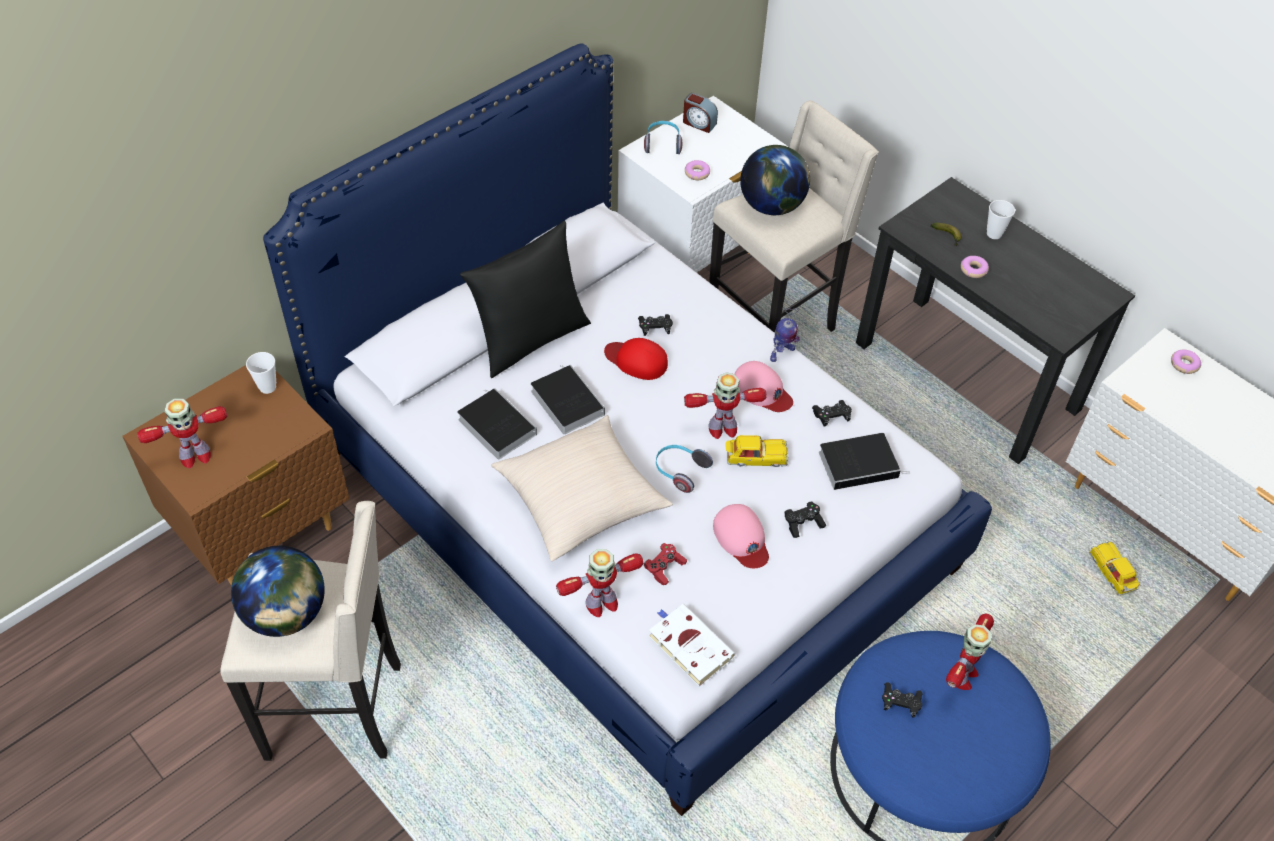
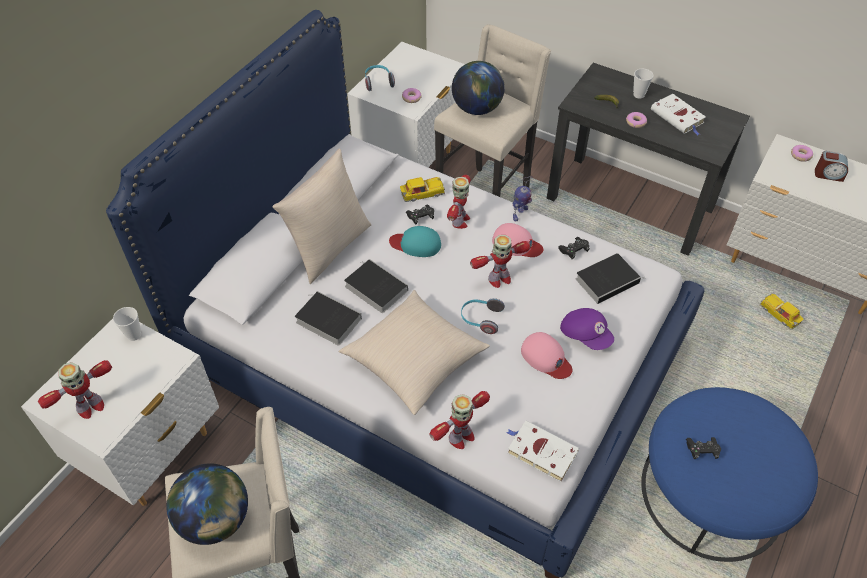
camera: 15 degrees left, 0 degrees up
brown nightstand [122,365,349,586] -> white nightstand [21,319,219,506]
black pillow [460,221,591,378] -> beige pillow [272,149,371,284]
red cap [604,338,668,380] -> turquoise cap [389,226,441,257]
red game controller [644,543,687,586] -> none
alarm clock [683,93,718,133] -> alarm clock moved to [815,151,848,182]
toy car [726,435,788,467] -> toy car moved to [400,177,445,202]
black game controller [784,502,826,538] -> purple cap [560,308,614,350]
toy robot [946,613,994,690] -> toy robot moved to [447,175,471,229]
none -> white book [651,94,706,135]

